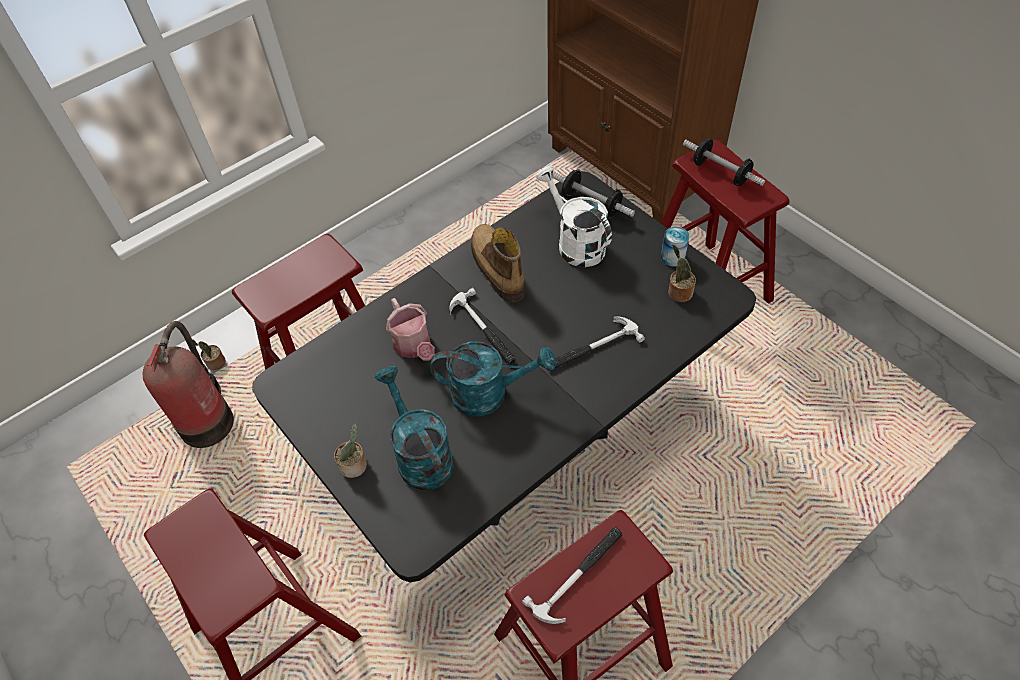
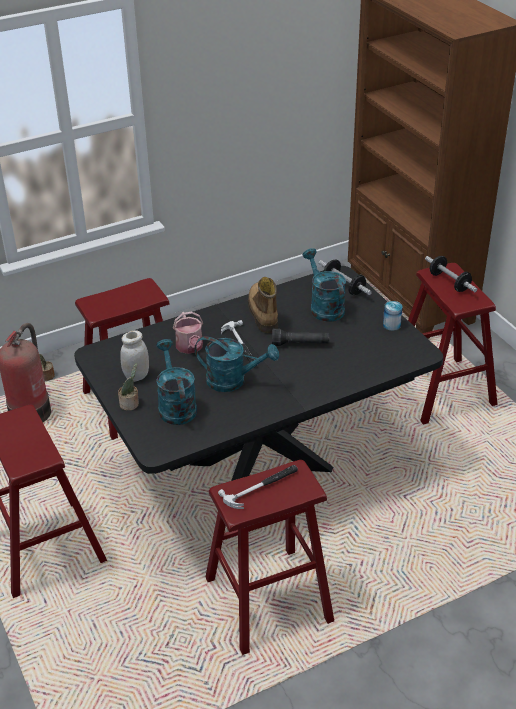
camera: 10 degrees right, 15 degrees down
white watering can [536,166,612,267] -> turquoise watering can [303,248,346,322]
hammer [547,316,645,371] -> none
potted plant [668,244,696,303] -> none
none -> white jar [120,330,149,382]
none -> black flashlight [272,329,329,346]

